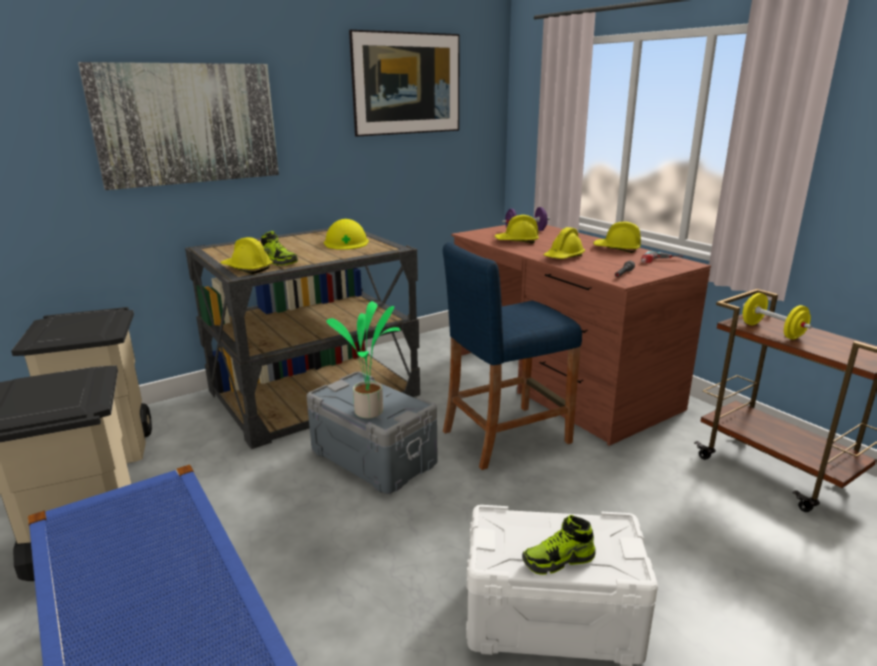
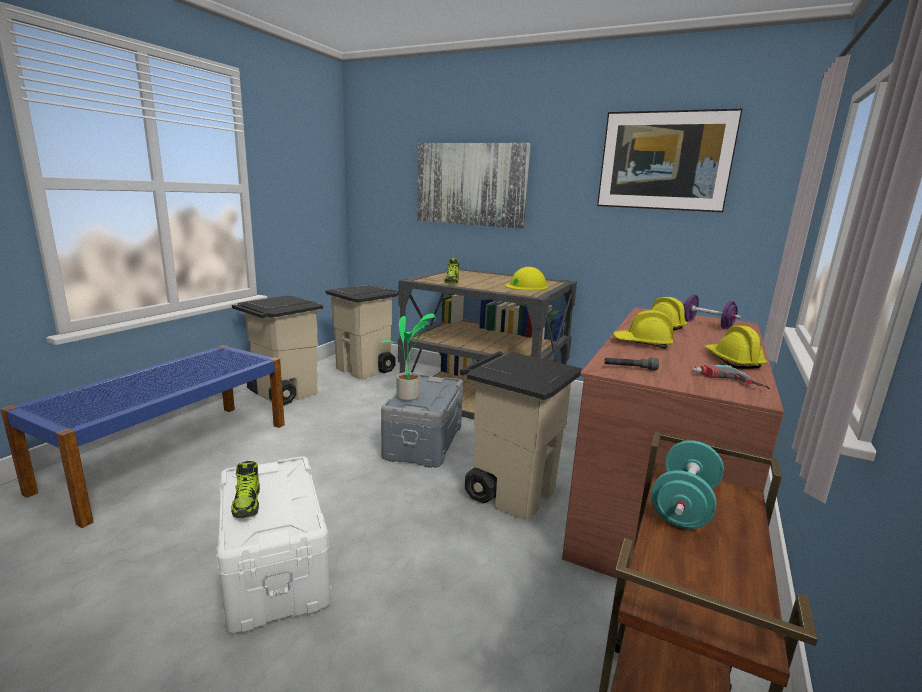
camera: 60 degrees right, 5 degrees down
yellow hard hat [221,237,273,274] -> none
blue stool [443,242,582,470] -> beige trash can [460,351,581,520]
shoe [522,515,596,575] -> shoe turned 150 degrees counterclockwise [231,461,260,518]
yellow dumbbell [742,293,812,340] -> turquoise dumbbell [651,441,724,529]

